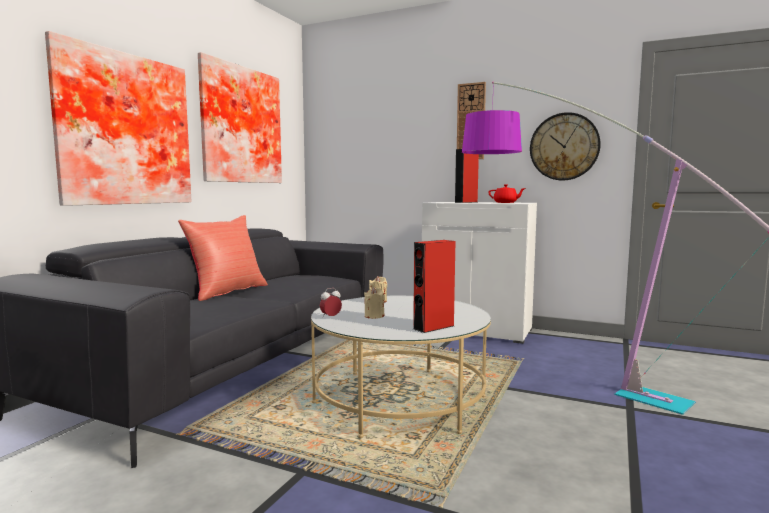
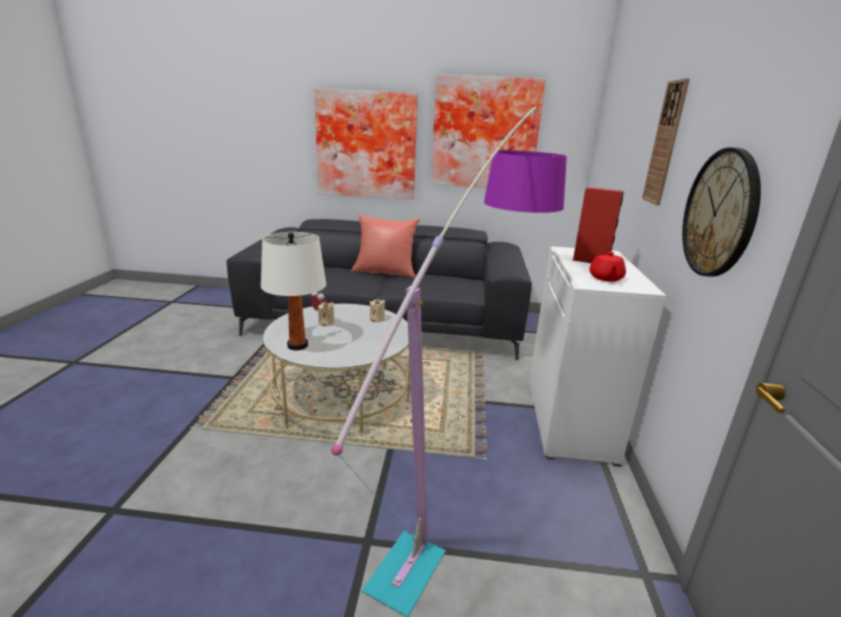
camera: 70 degrees right, 15 degrees up
red speaker [413,240,455,333] -> white table lamp [261,232,326,350]

